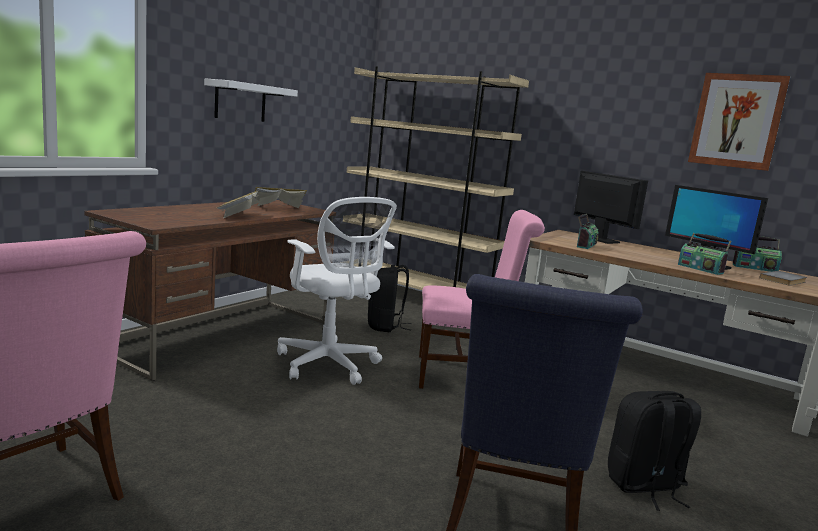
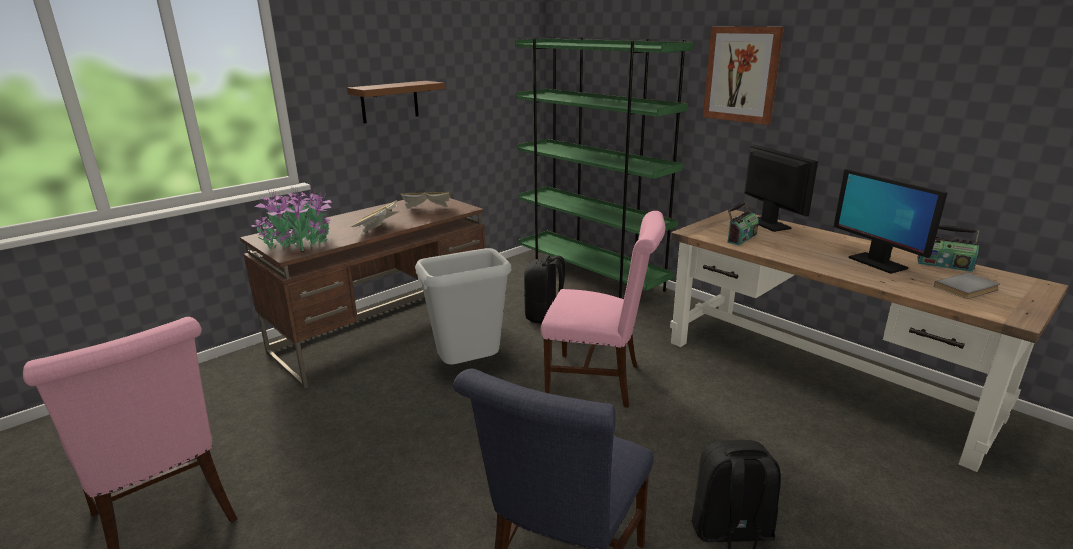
camera: 15 degrees right, 10 degrees up
white shelf [204,78,298,122] -> brown shelf [347,81,445,123]
white office chair [277,197,397,385] -> grey trash can [415,248,511,365]
beige bookcase [343,66,529,290] -> green bookcase [515,37,693,299]
radio [678,233,731,275] -> none
picture [688,73,790,171] -> picture moved to [703,27,784,125]
none -> potted plant [251,187,332,251]

